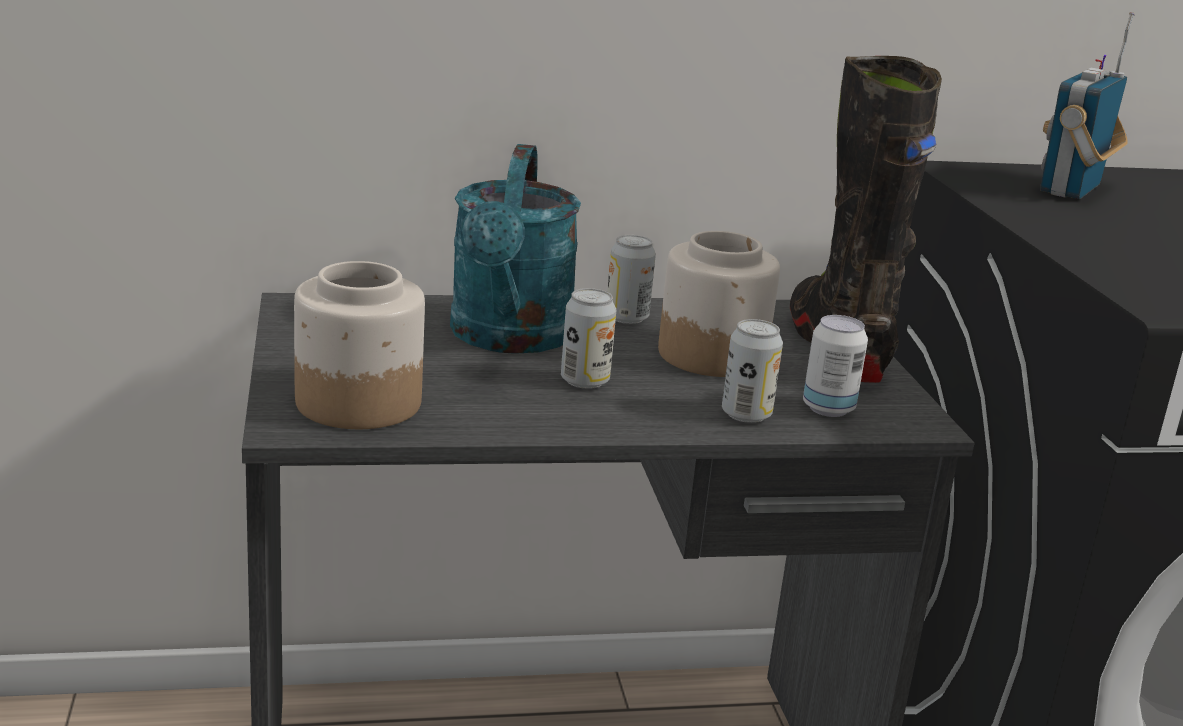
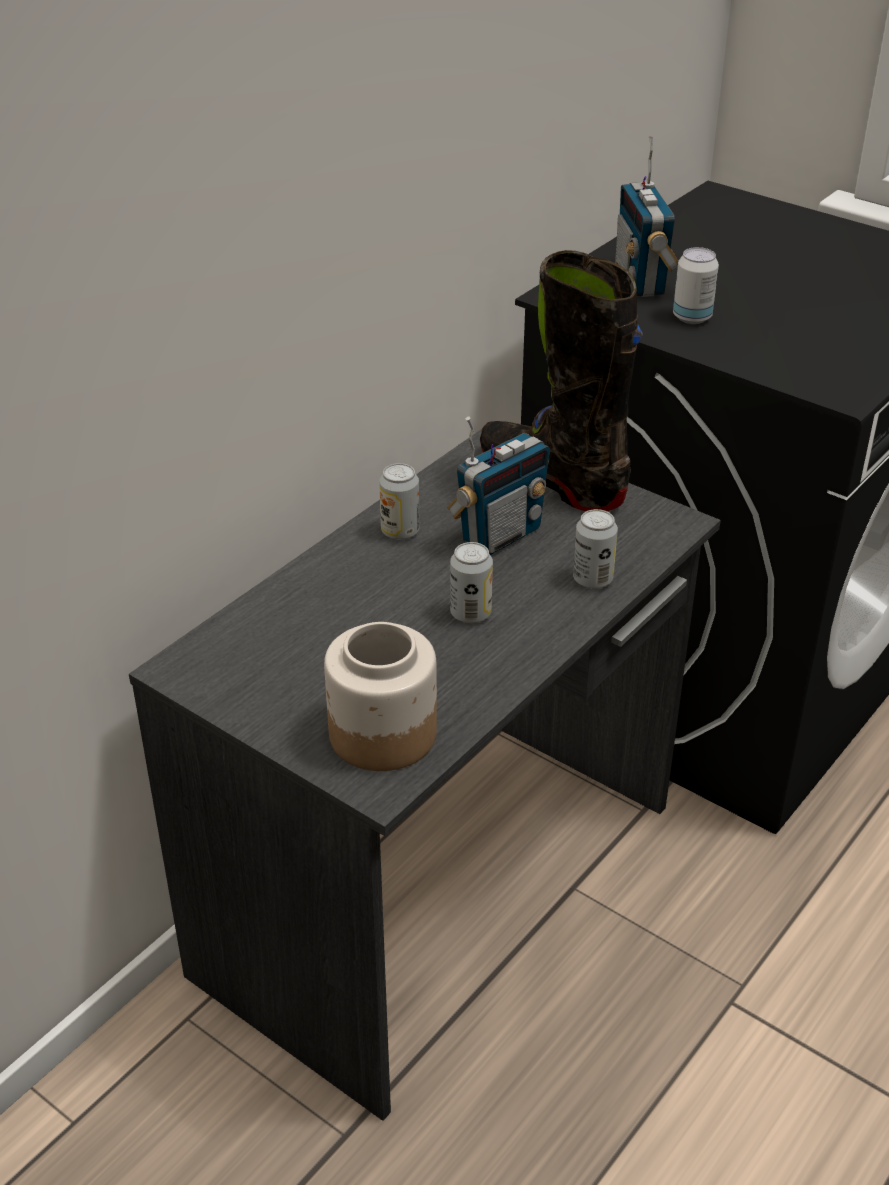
camera: 40 degrees left, 15 degrees up
turquoise watering can [450,144,581,354] -> none
jar [658,231,780,377] -> radio [447,417,550,555]
can [803,315,868,417] -> can moved to [673,247,719,324]

